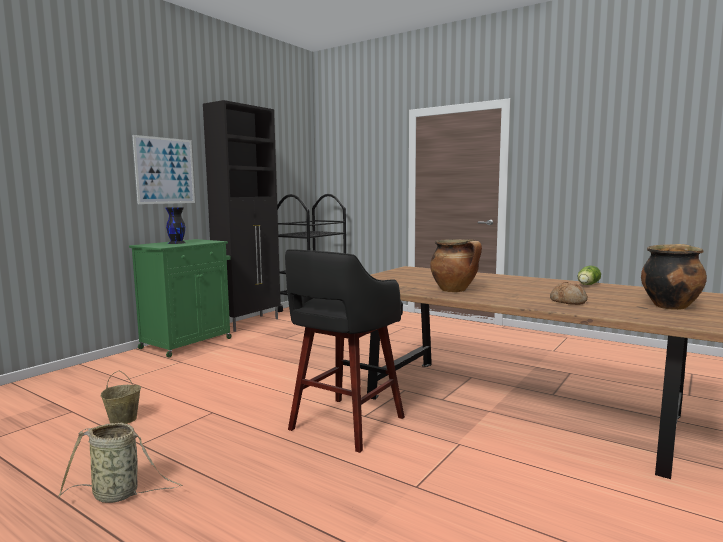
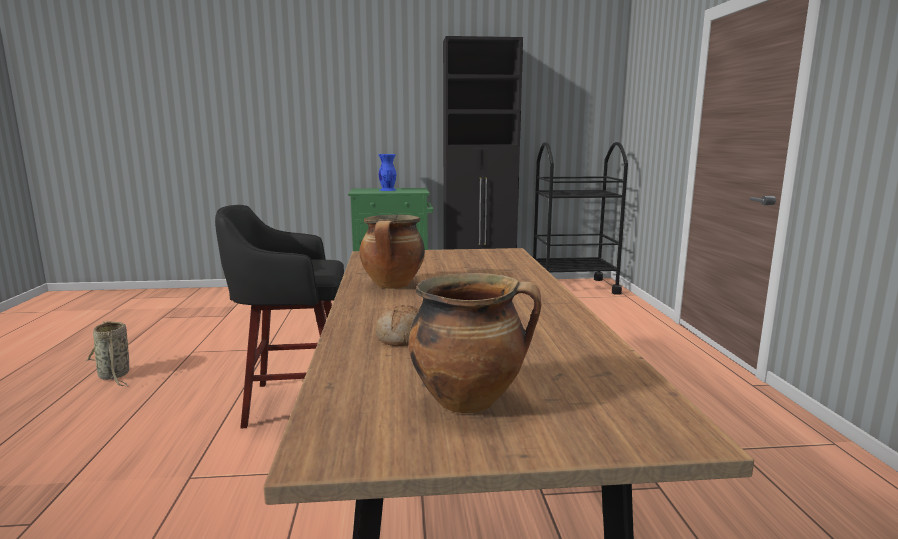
camera: 50 degrees right, 5 degrees up
beige bucket [101,371,141,424] -> none
picture [133,135,195,204] -> none
black vase [166,207,186,244] -> blue vase [378,154,396,191]
lettuce [578,265,601,285] -> none

